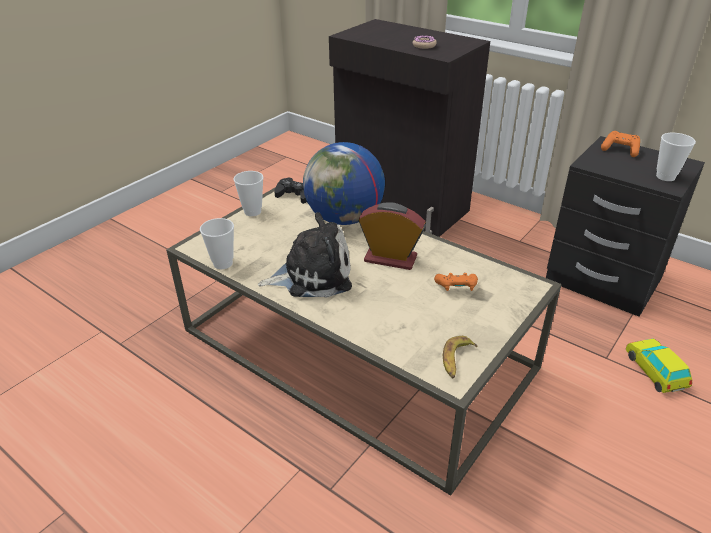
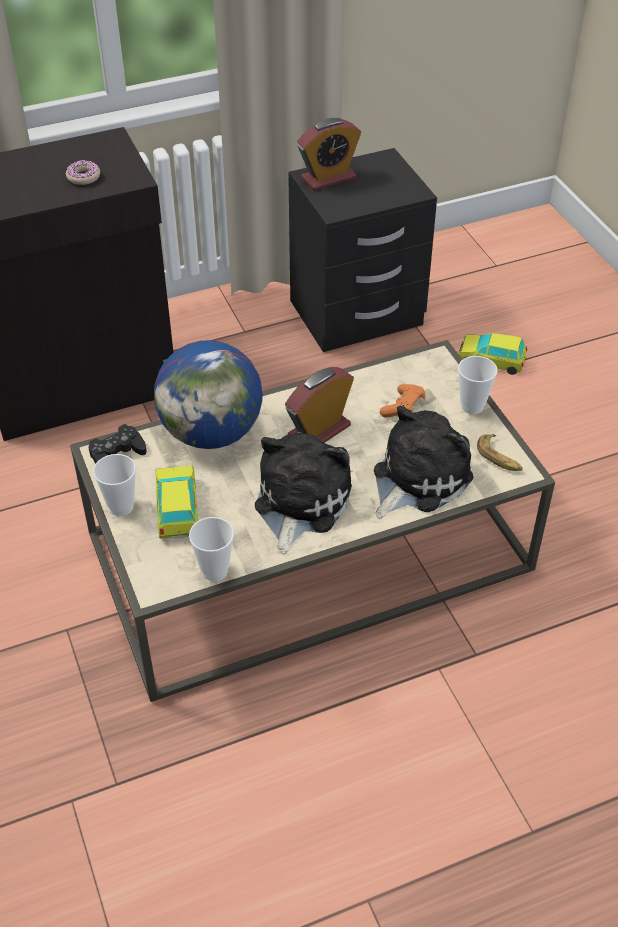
camera: 60 degrees left, 10 degrees up
orange game controller [601,131,640,157] -> alarm clock [297,118,361,191]
cup [656,133,696,181] -> cup moved to [458,356,498,414]
none -> toy car [155,465,198,539]
none -> plush toy [374,405,473,518]

